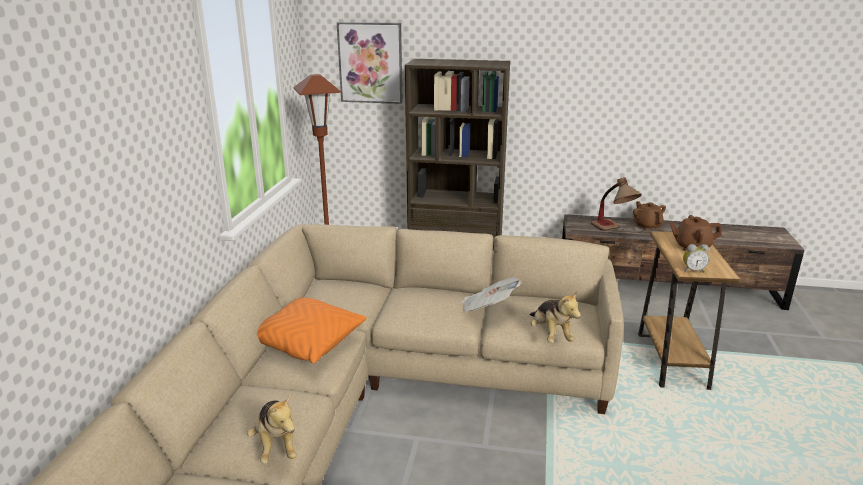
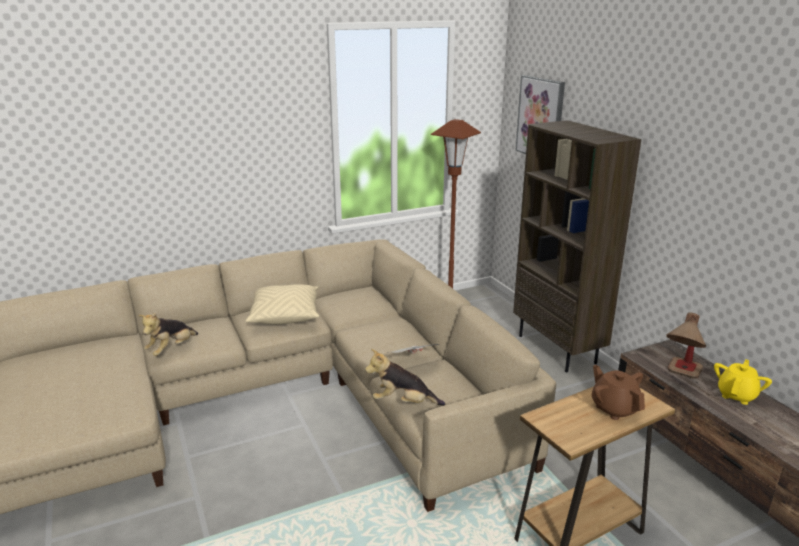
camera: 55 degrees right, 0 degrees up
orange pillow [257,297,366,364] -> beige pillow [245,284,319,325]
plush toy [530,291,581,343] -> plush toy turned 60 degrees clockwise [365,349,445,406]
brown teapot [633,201,666,231] -> yellow teapot [714,359,772,405]
alarm clock [683,244,709,273] -> none

